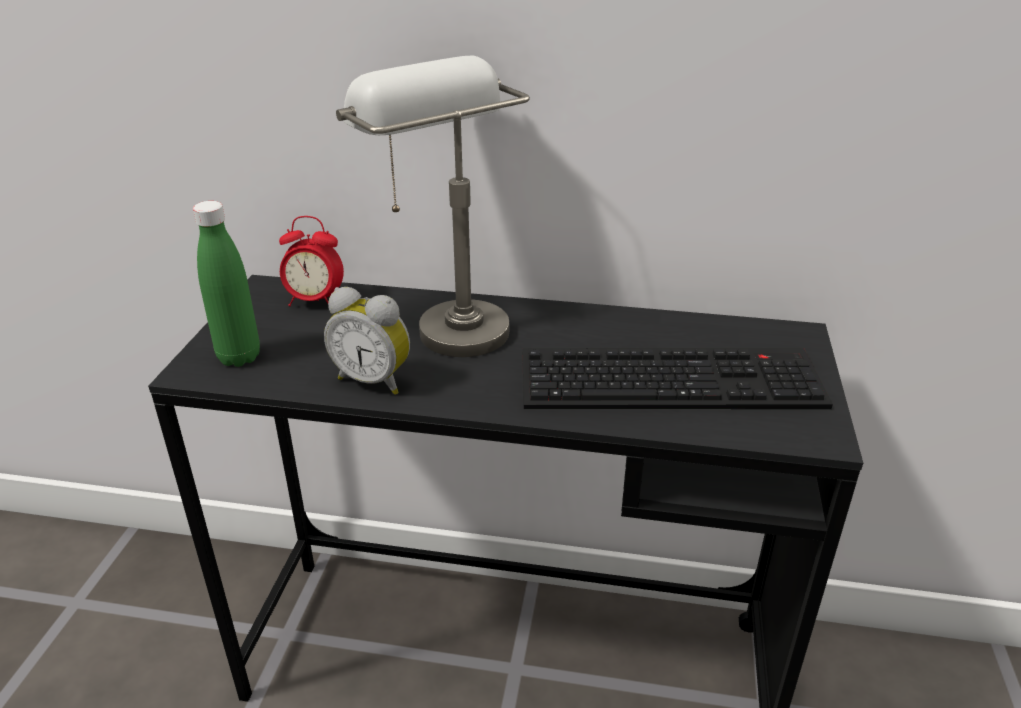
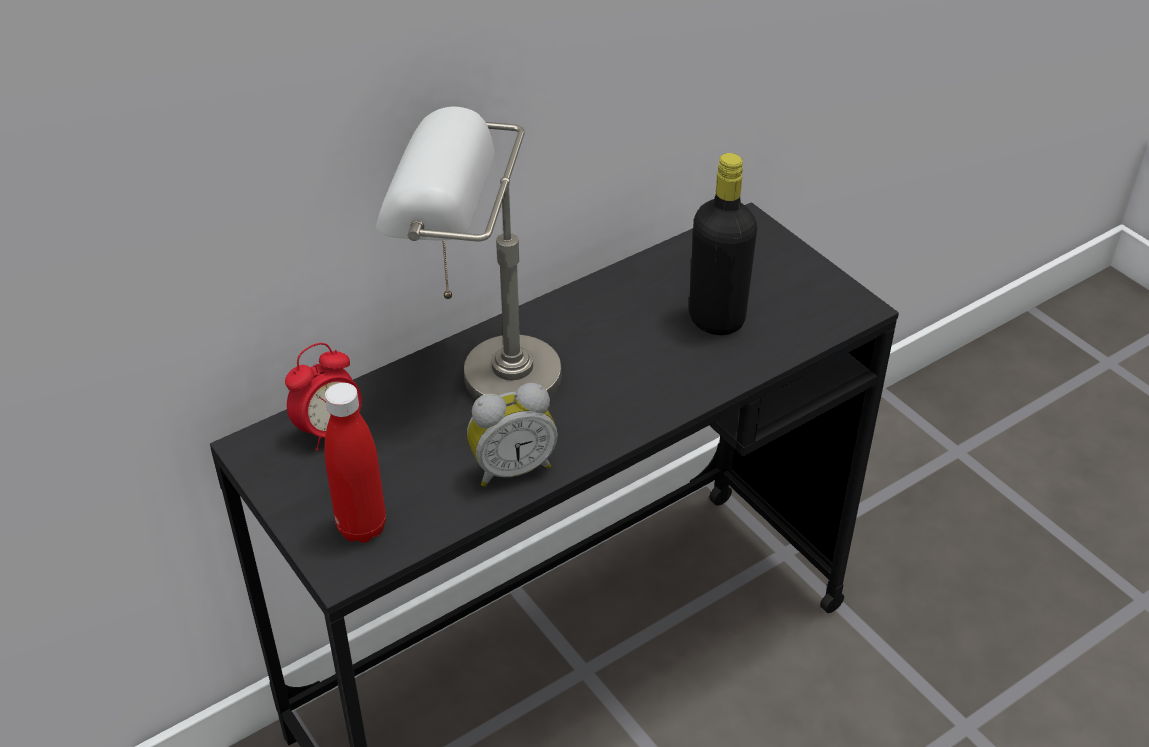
camera: 45 degrees left, 10 degrees up
green bottle [193,201,260,367] -> red bottle [324,383,386,543]
keyboard [522,348,833,409] -> black bottle [689,153,757,335]

